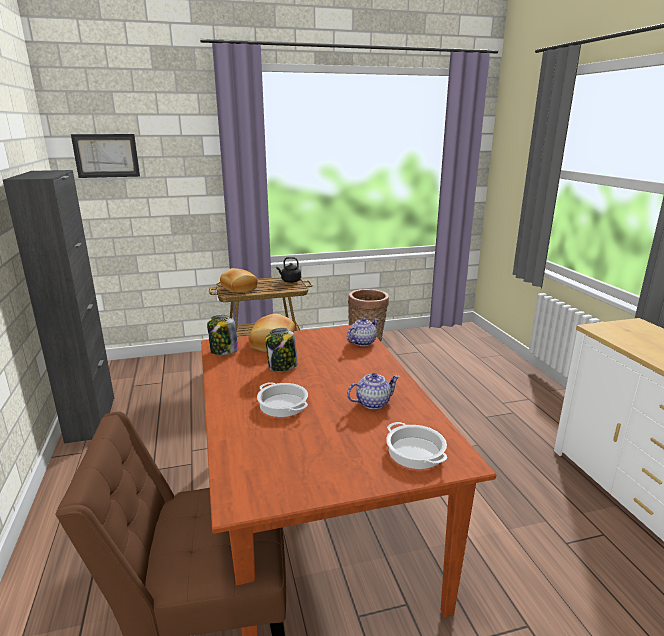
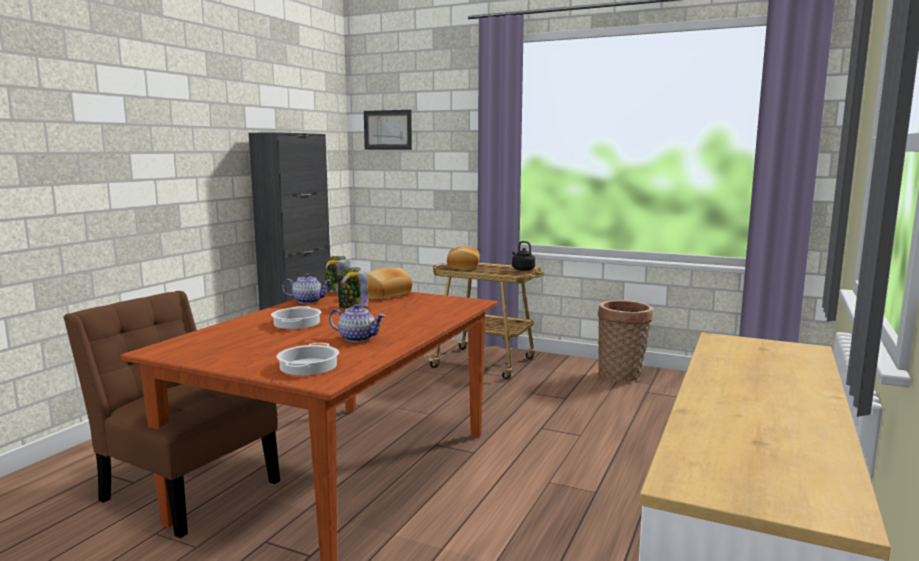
camera: 40 degrees right, 10 degrees down
teapot [347,318,379,346] -> teapot moved to [282,273,332,304]

